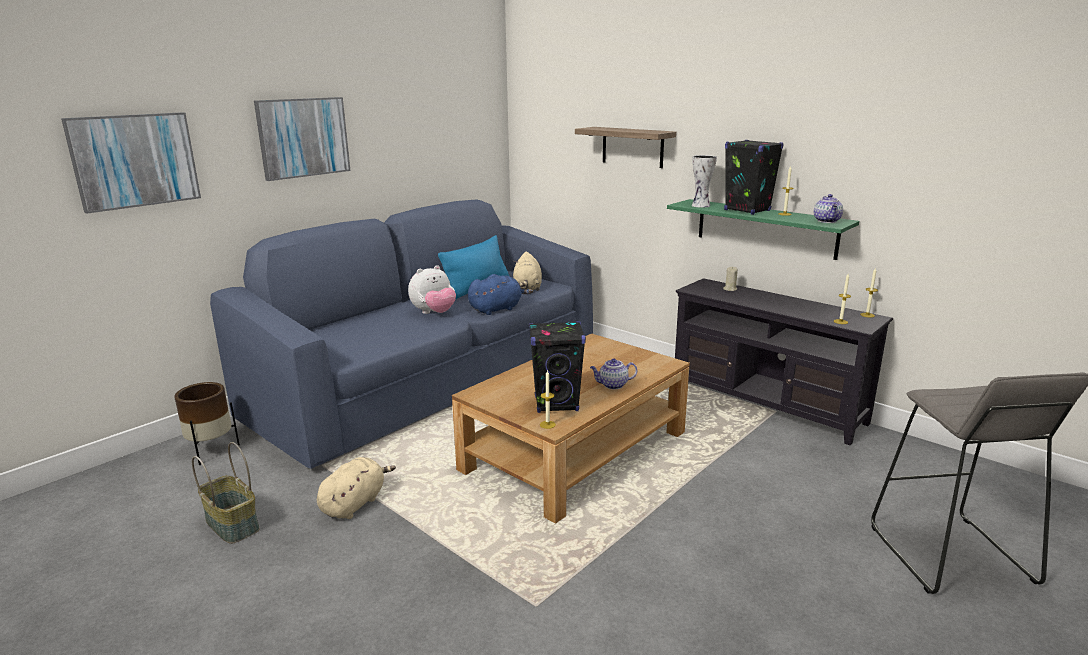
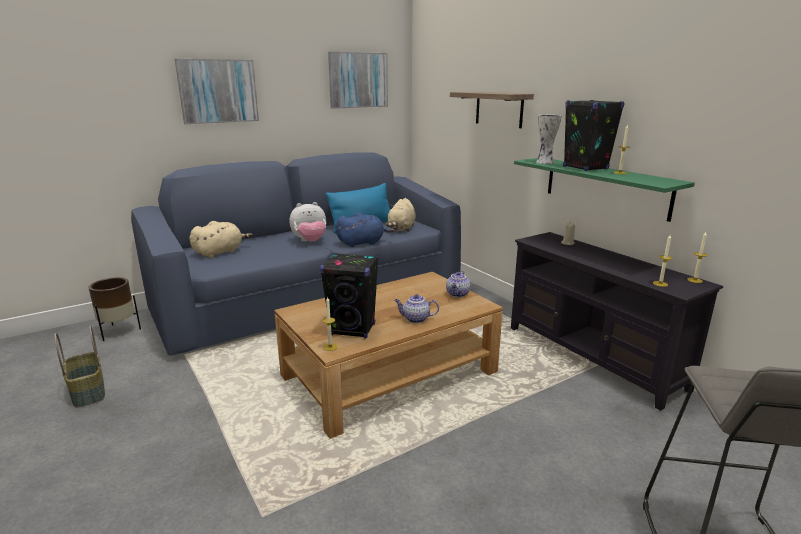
camera: 15 degrees right, 0 degrees up
picture [61,112,201,214] -> picture moved to [328,52,388,109]
beige plush toy [317,457,396,519] -> beige plush toy moved to [189,221,253,258]
teapot [814,194,843,223] -> teapot moved to [446,271,471,297]

